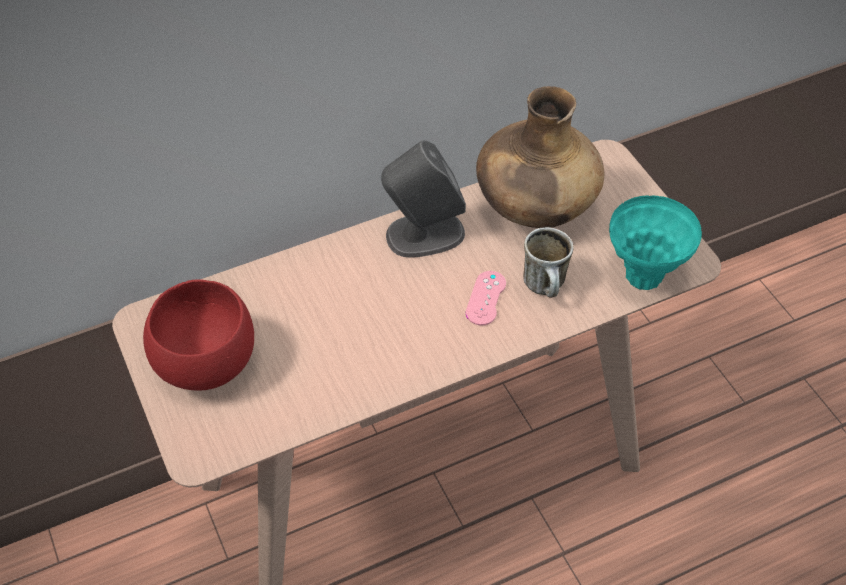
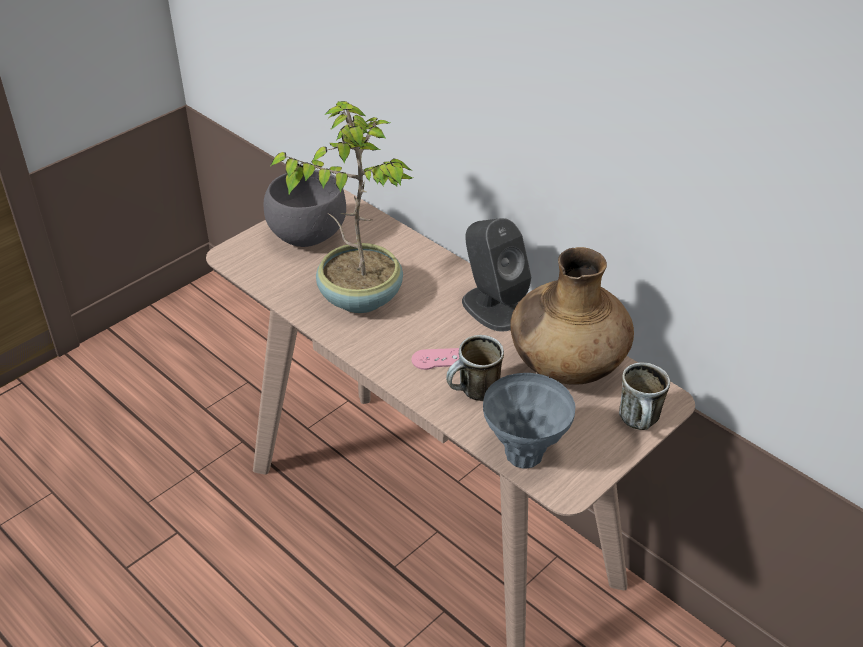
camera: 70 degrees right, 10 degrees down
red bowl [143,279,254,391] -> grey bowl [264,170,346,247]
turquoise vase [609,196,702,290] -> grey vase [483,373,575,469]
none -> potted plant [271,101,413,313]
none -> mug [619,362,670,430]

